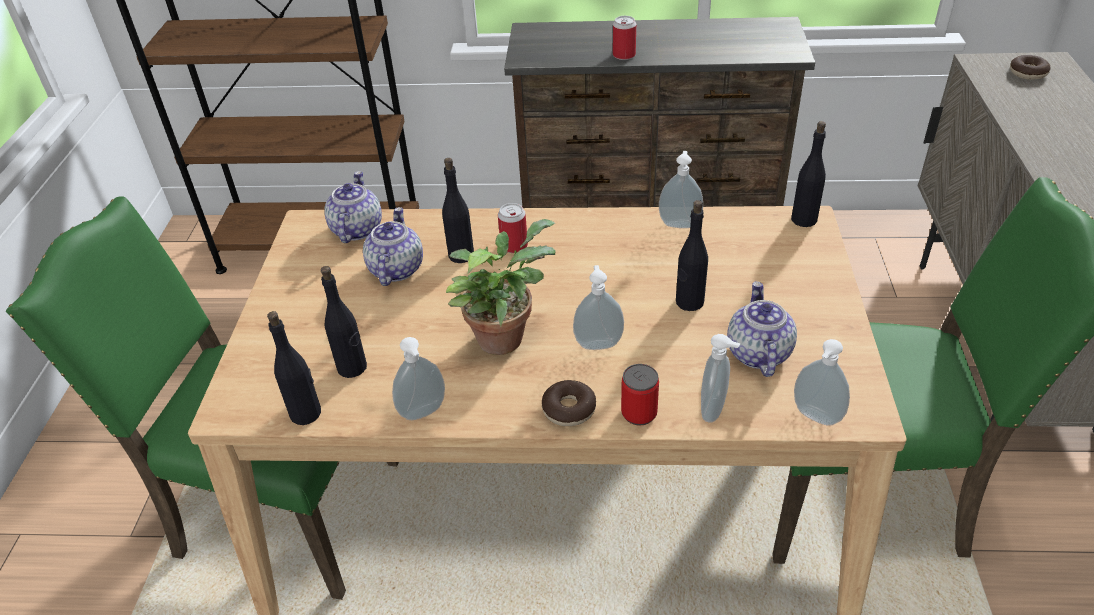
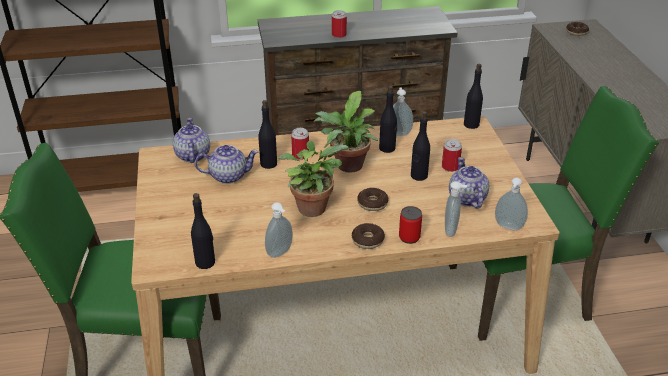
camera: 15 degrees left, 5 degrees down
black bottle [321,266,367,378] -> black bottle moved to [379,86,397,153]
teapot [363,207,423,286] -> teapot turned 90 degrees clockwise [195,145,259,184]
soap dispenser [573,265,624,350] -> donut [357,188,388,211]
none -> potted plant [313,91,378,173]
none -> can [442,139,462,172]

